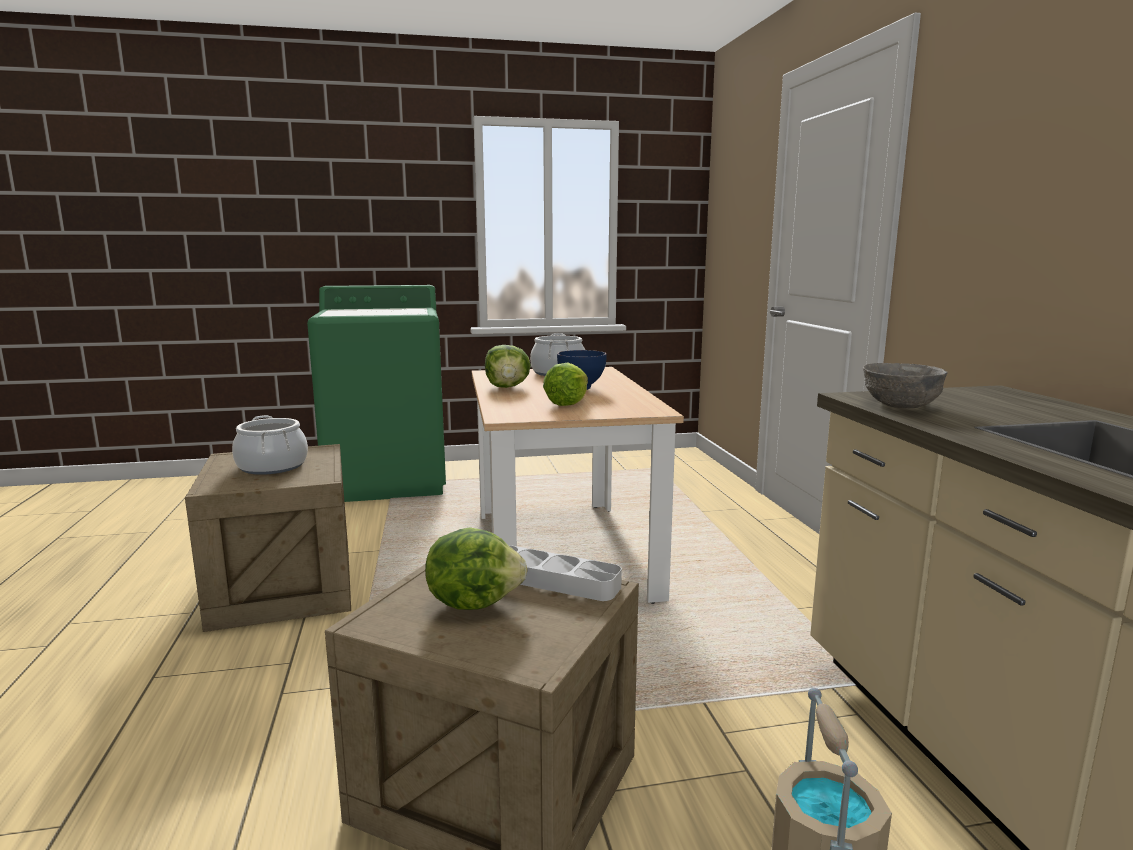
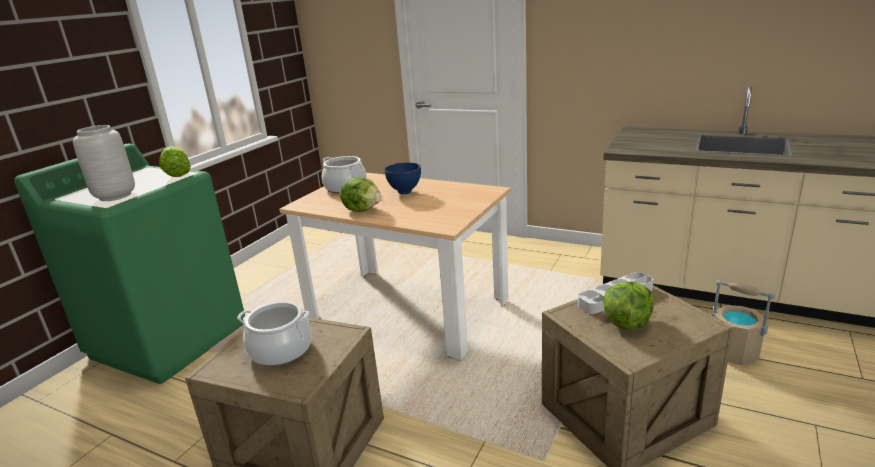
camera: 50 degrees left, 10 degrees up
lettuce [543,363,588,406] -> lettuce moved to [159,146,191,177]
grey bowl [863,363,948,408] -> none
none -> grey vase [73,125,135,201]

